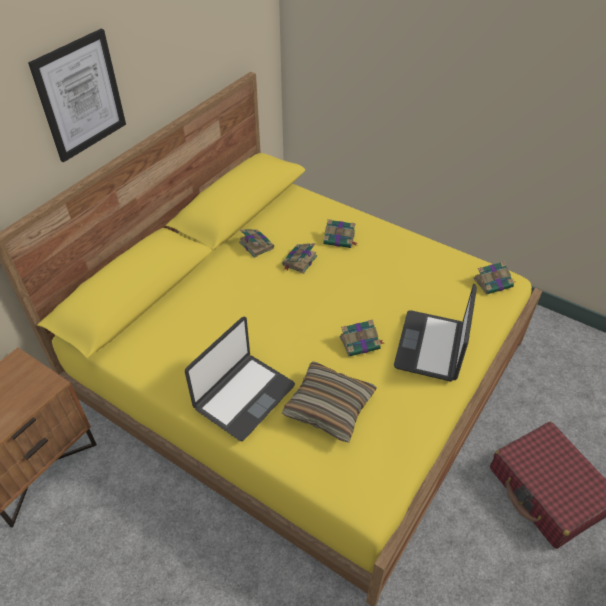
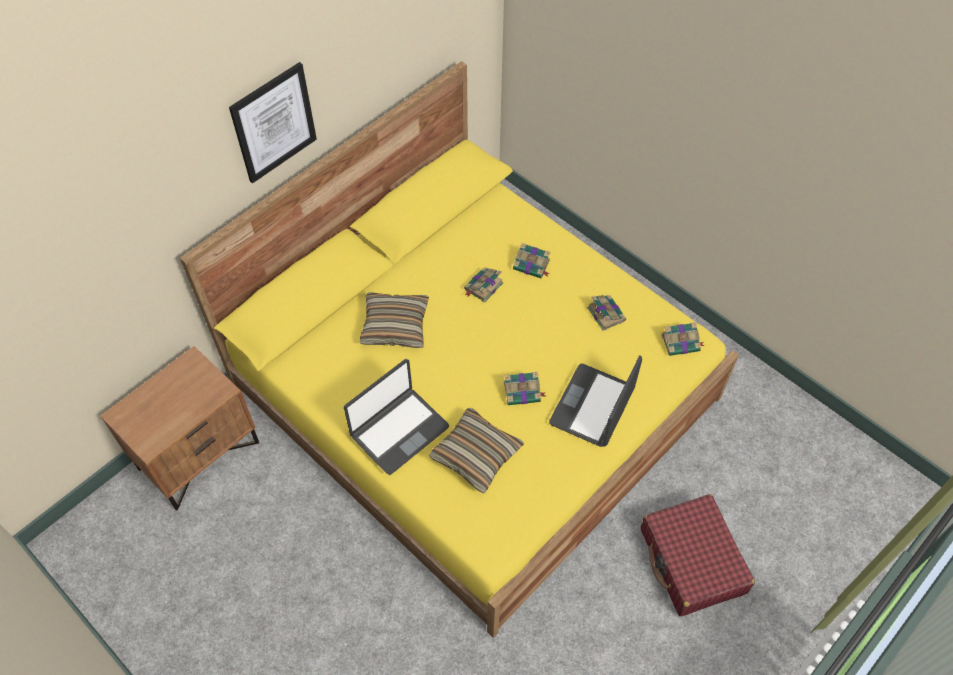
camera: 10 degrees right, 10 degrees up
book [239,229,274,258] -> book moved to [587,295,626,331]
none -> pillow [360,292,429,348]

